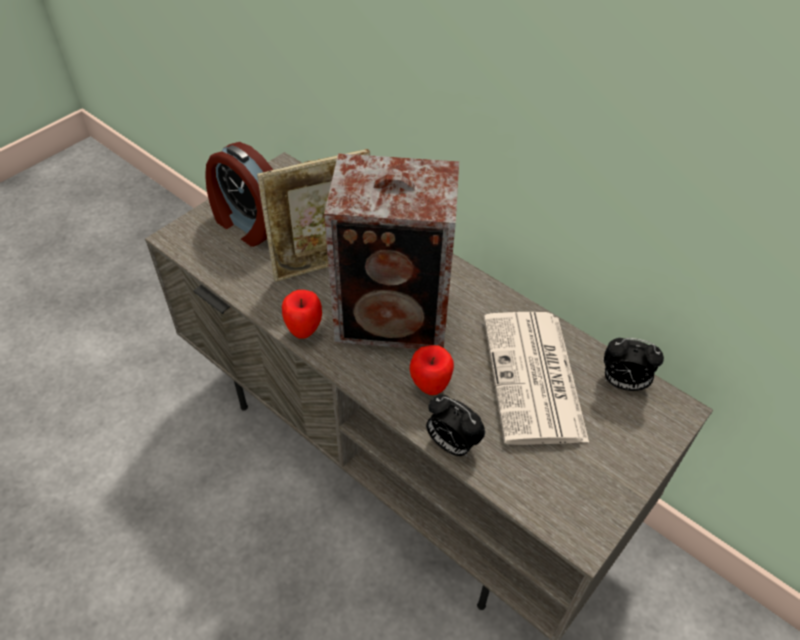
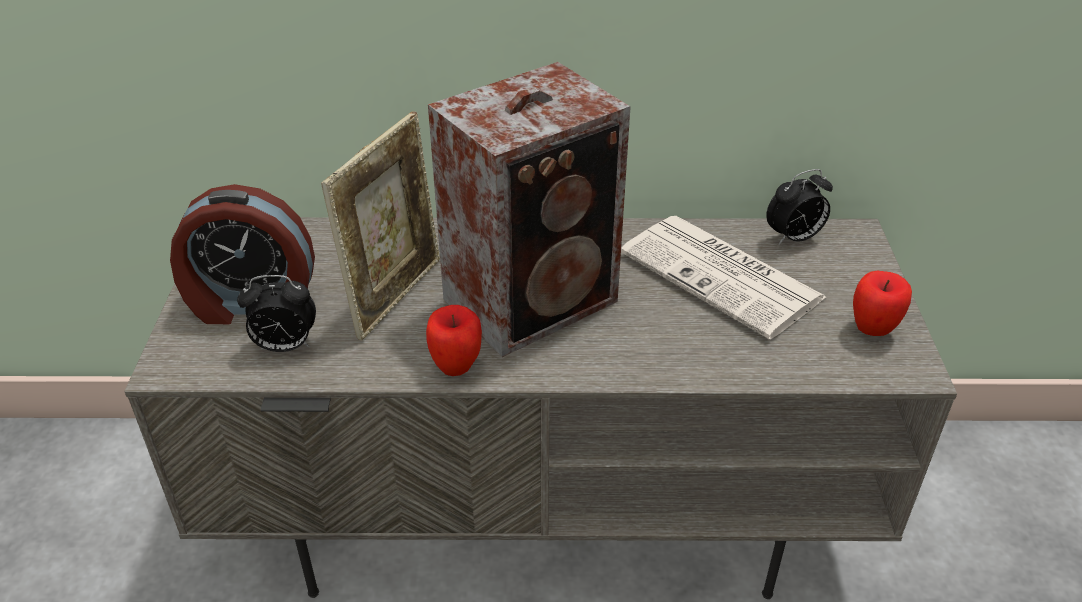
camera: 40 degrees left, 10 degrees down
apple [410,345,454,395] -> apple moved to [853,271,912,336]
alarm clock [426,395,485,457] -> alarm clock moved to [237,275,316,352]

